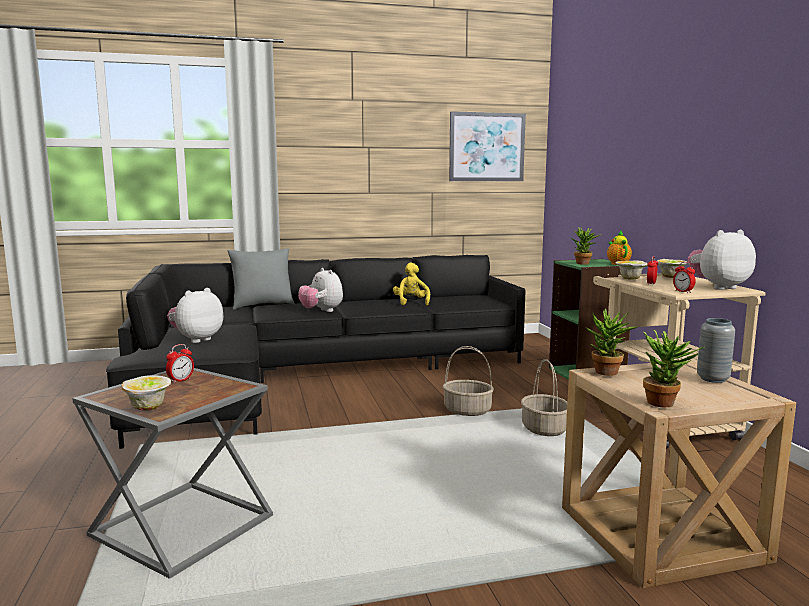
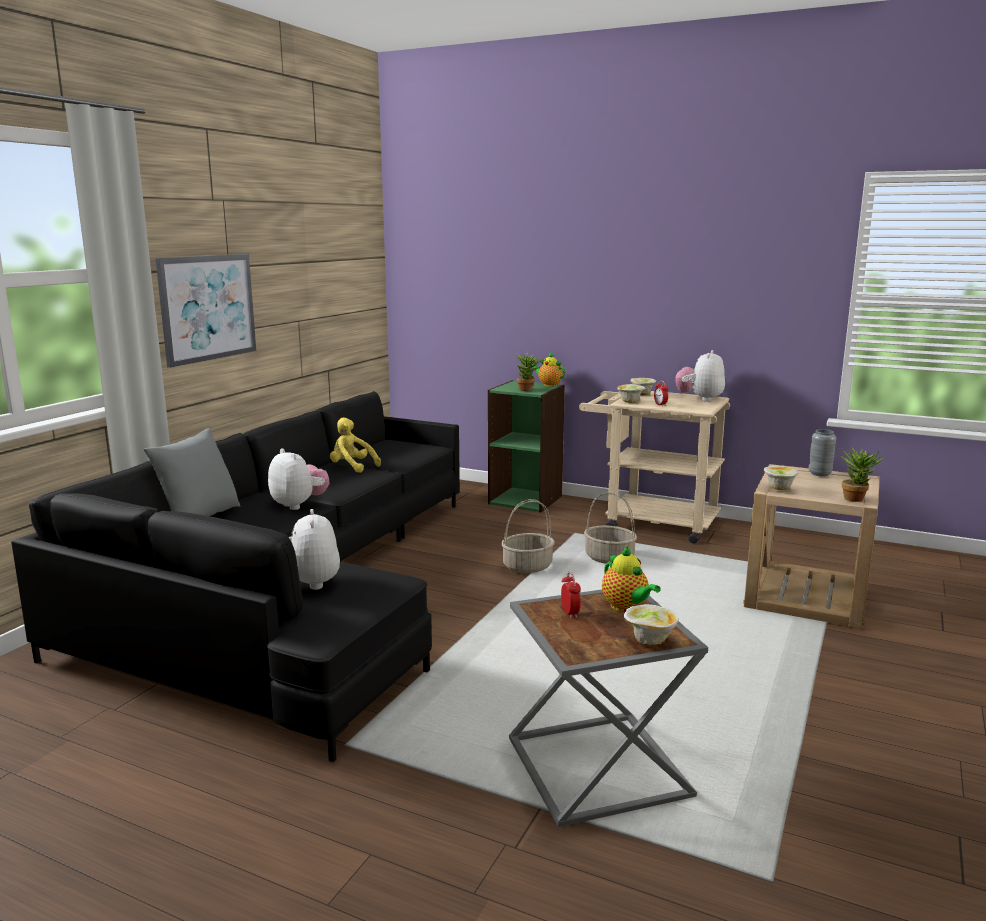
camera: 50 degrees left, 5 degrees up
plush toy [298,268,343,312] -> plush toy turned 135 degrees counterclockwise [268,448,329,510]
picture [449,111,526,181] -> picture moved to [155,254,256,368]
potted plant [586,308,638,376] -> bowl [764,466,798,490]
alarm clock [673,262,696,293] -> none
none -> teapot [602,546,661,612]

